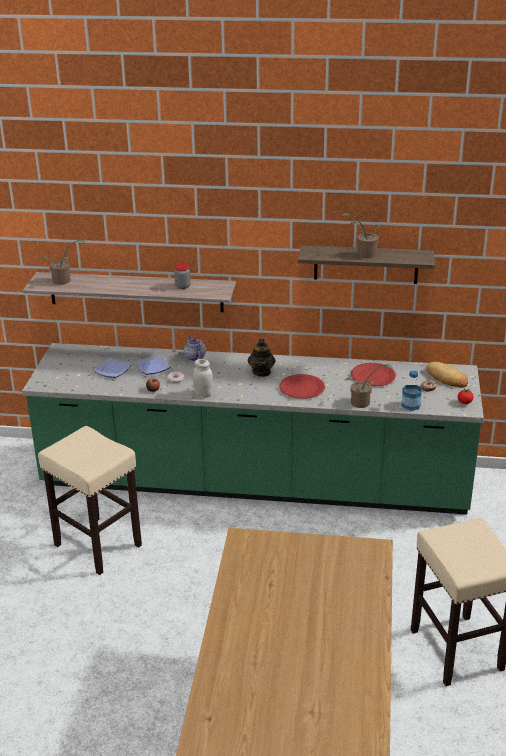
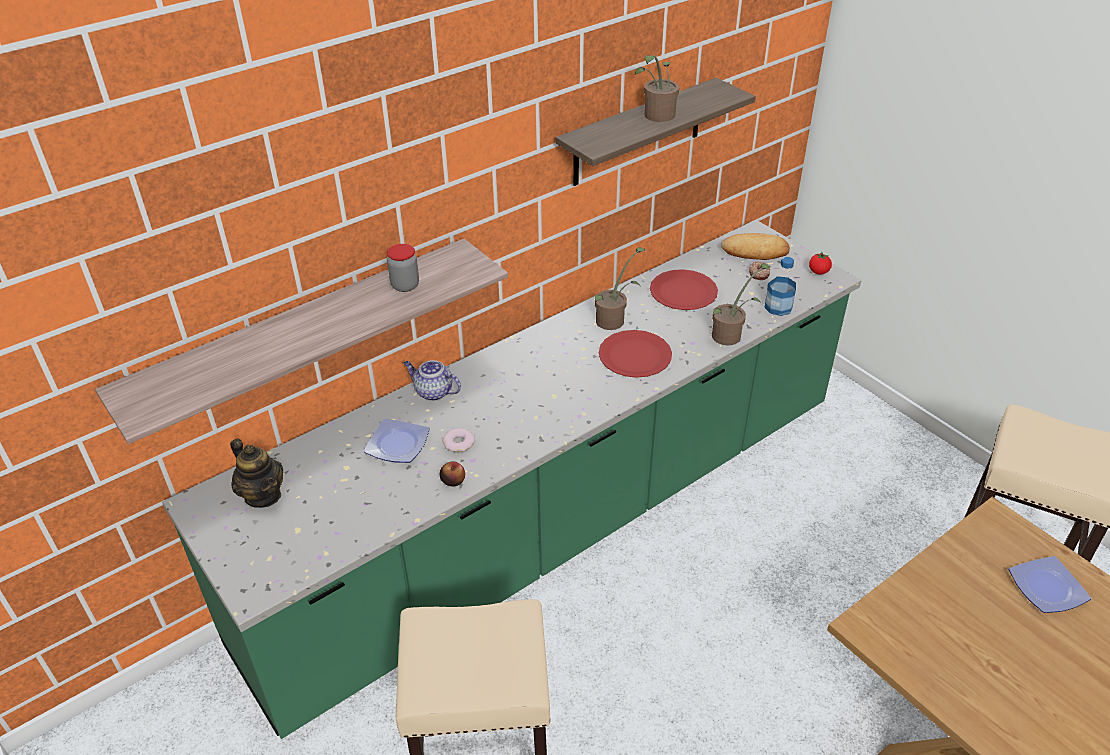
camera: 45 degrees left, 10 degrees up
potted plant [43,239,84,285] -> potted plant moved to [595,247,646,330]
plate [93,358,131,378] -> plate moved to [1009,556,1091,613]
white jar [193,359,213,398] -> none
teapot [248,338,276,377] -> teapot moved to [230,438,283,508]

